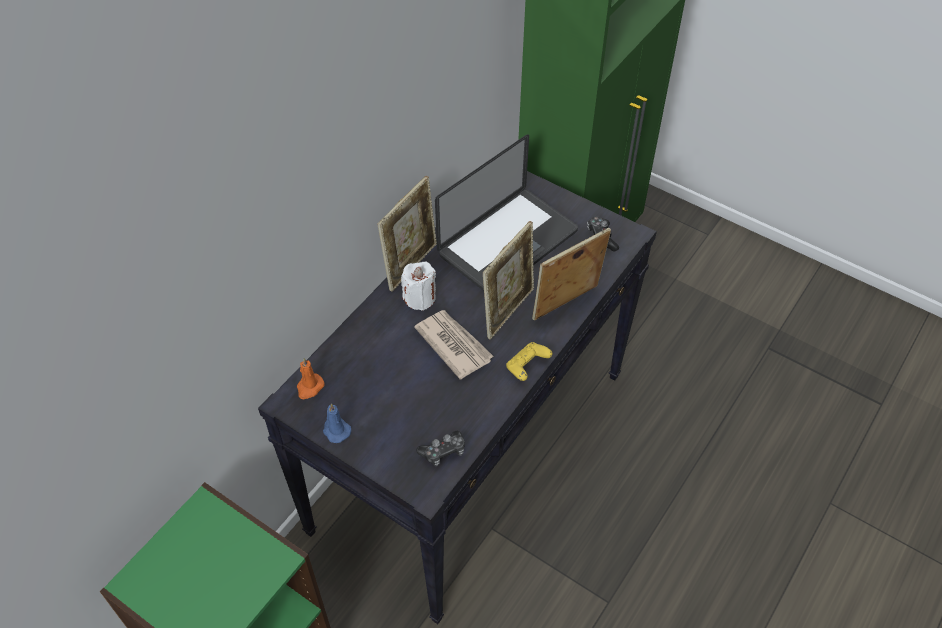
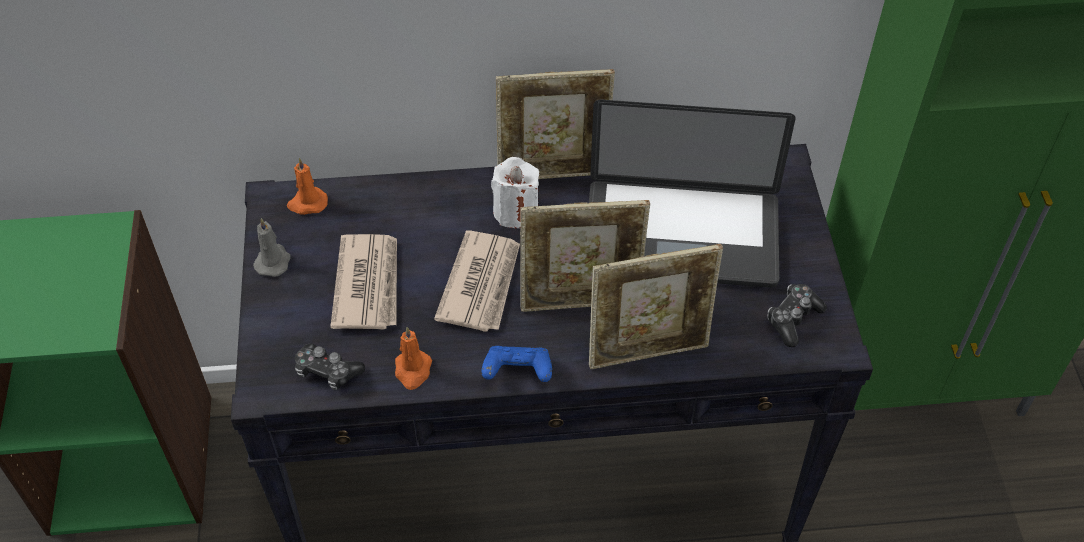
camera: 50 degrees right, 0 degrees up
blue candle [323,403,351,443] -> grey candle [253,218,291,277]
yellow game controller [506,342,552,381] -> blue game controller [482,346,552,382]
picture frame [532,228,611,321] -> picture frame turned 150 degrees clockwise [589,244,723,369]
none -> newspaper [330,234,397,330]
none -> orange candle [395,327,432,390]

